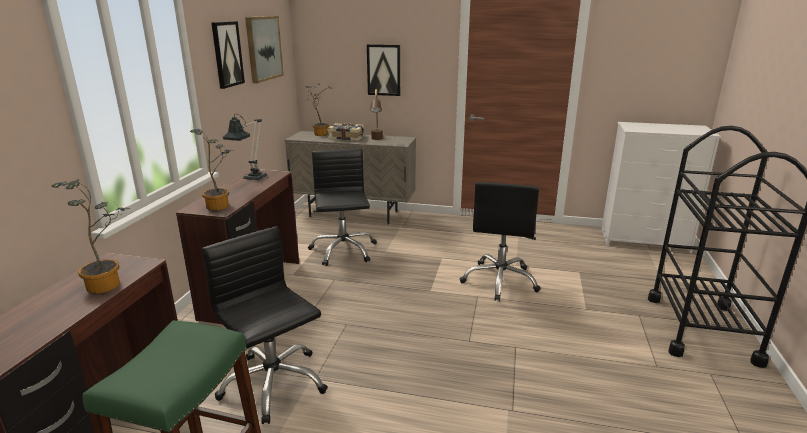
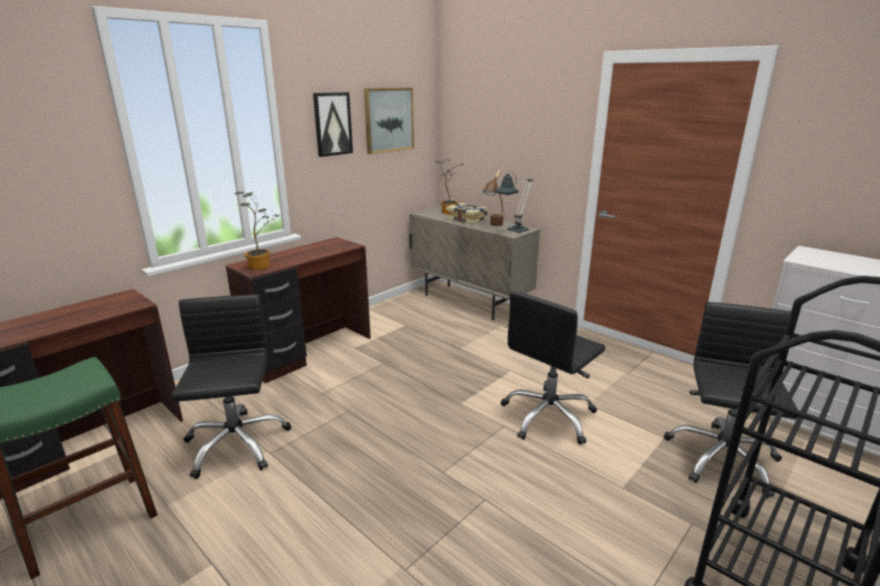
camera: 30 degrees right, 0 degrees up
potted plant [51,179,131,294] -> none
table lamp [223,114,268,180] -> table lamp moved to [495,172,533,233]
black office chair [308,149,377,266] -> black office chair moved to [664,302,798,498]
picture [367,44,400,96] -> none

